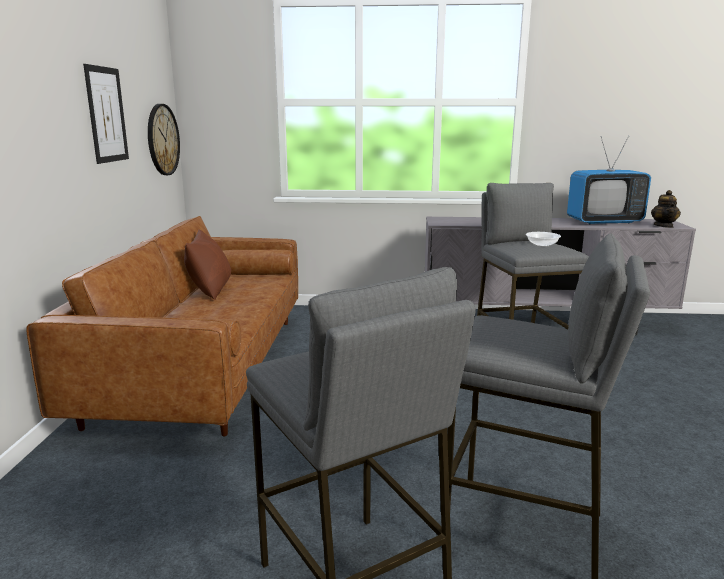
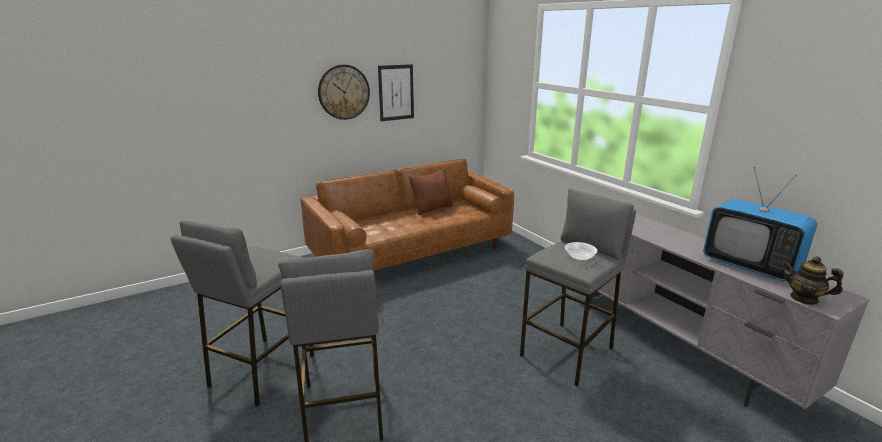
camera: 55 degrees right, 5 degrees up
wall clock [148,104,180,175] -> wall clock moved to [318,64,370,120]
teapot [651,190,681,228] -> teapot turned 60 degrees clockwise [783,256,843,305]

